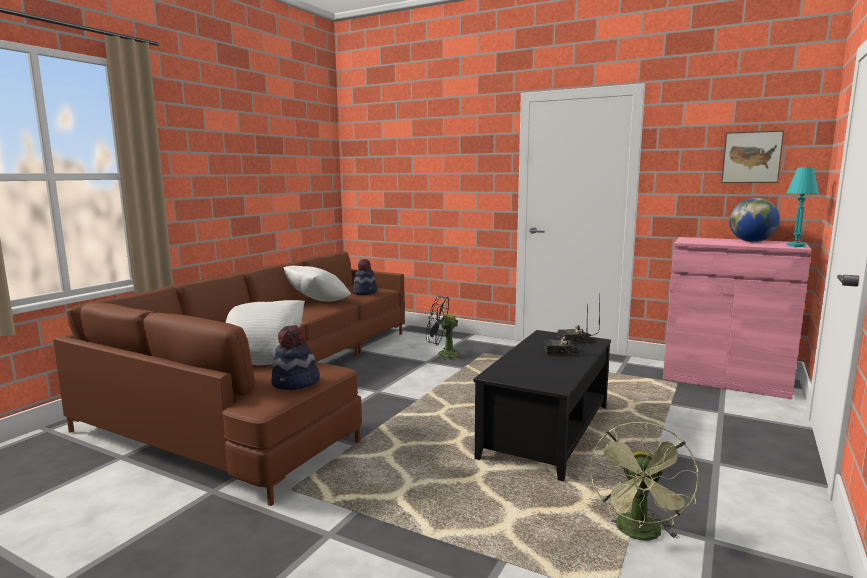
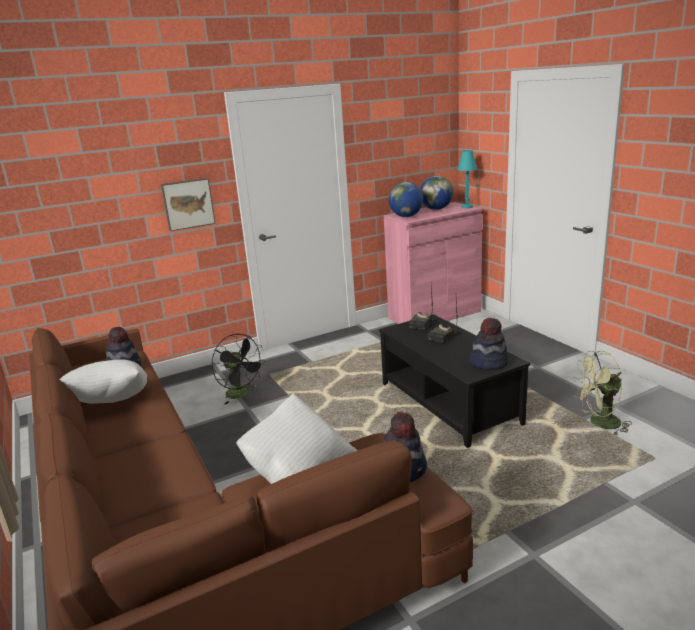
camera: 55 degrees left, 10 degrees up
black fan [426,296,465,361] -> black fan turned 90 degrees counterclockwise [212,334,265,404]
green fan [590,422,699,541] -> green fan turned 120 degrees clockwise [573,351,632,435]
picture [721,130,784,183] -> picture moved to [161,178,216,231]
none -> globe [389,182,423,217]
none -> hat [469,318,508,370]

